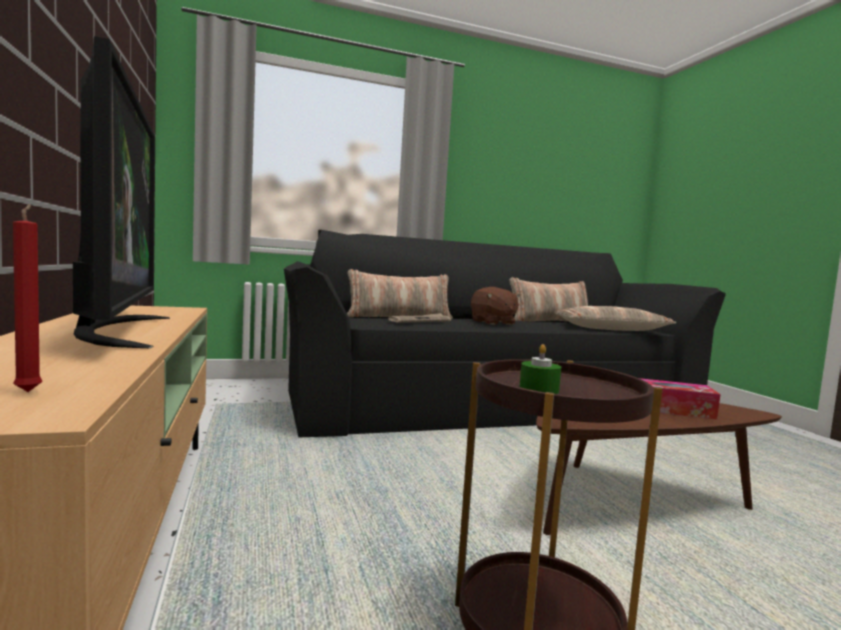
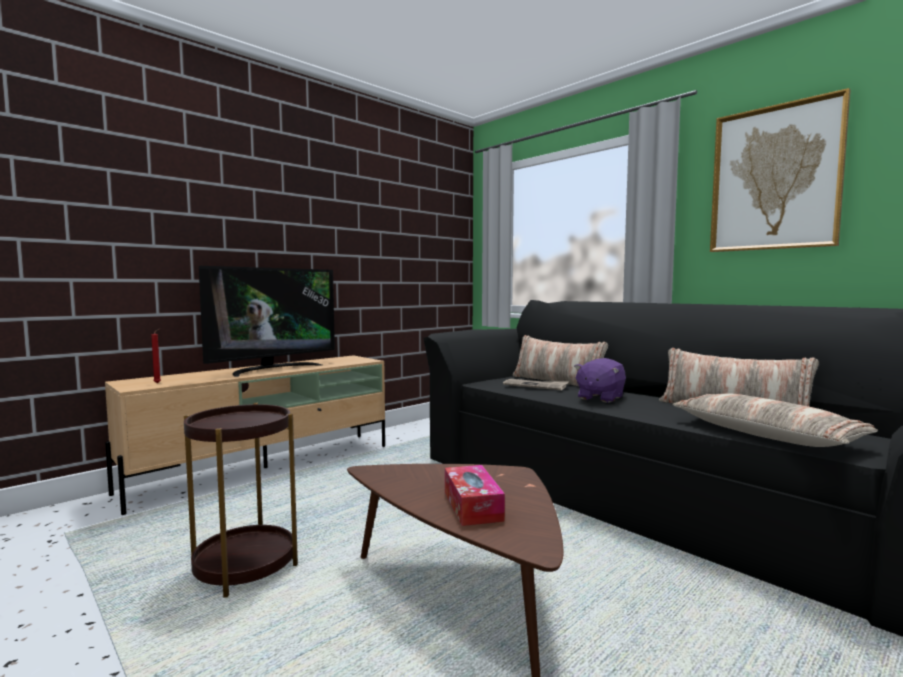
camera: 65 degrees right, 0 degrees up
brown plush toy [471,287,520,325] -> purple plush toy [574,358,626,403]
green candle [520,344,561,394] -> none
none -> picture [710,88,851,252]

